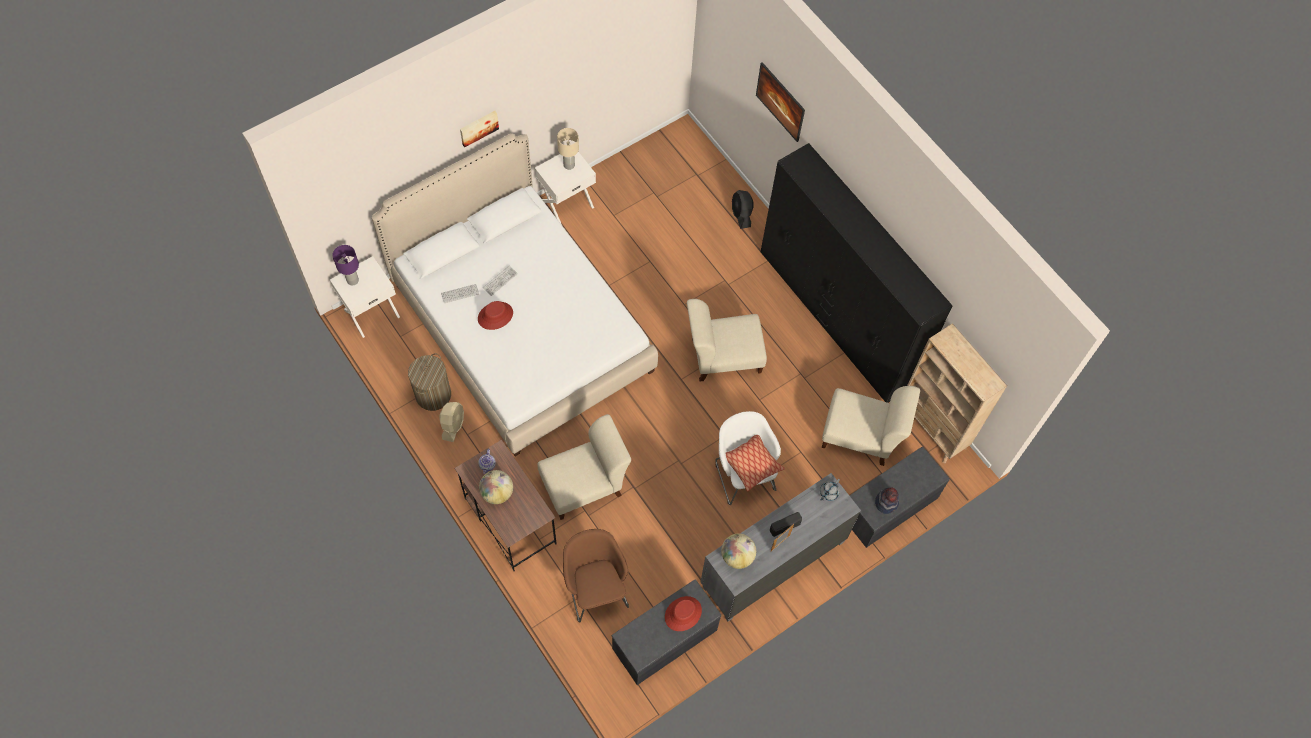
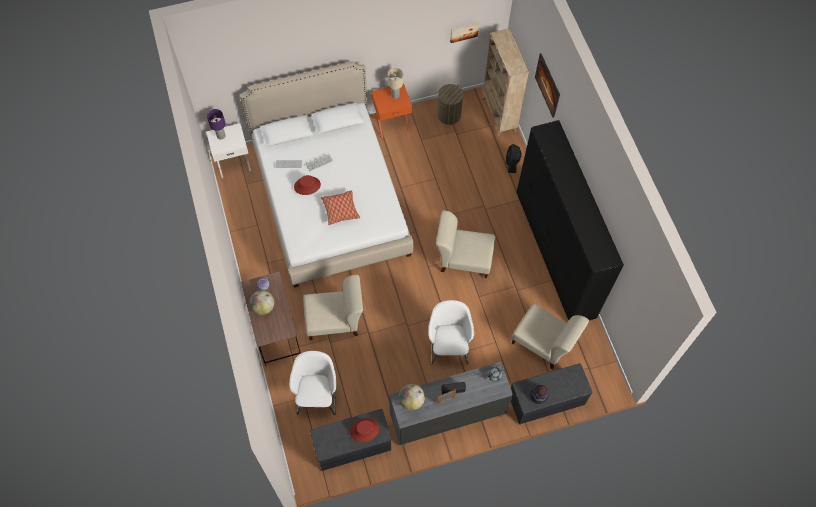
camera: 20 degrees right, 0 degrees up
laundry basket [408,353,451,411] -> laundry basket moved to [437,84,463,125]
beige fan [439,402,464,442] -> none
picture [460,111,499,147] -> picture moved to [450,23,479,43]
white nightstand [535,152,596,225] -> orange nightstand [371,83,412,138]
brown armchair [563,529,629,623] -> white armchair [289,351,337,415]
pillow [726,435,785,492] -> pillow moved to [321,190,360,225]
beige bookcase [907,323,1007,464] -> beige bookcase moved to [482,28,529,137]

